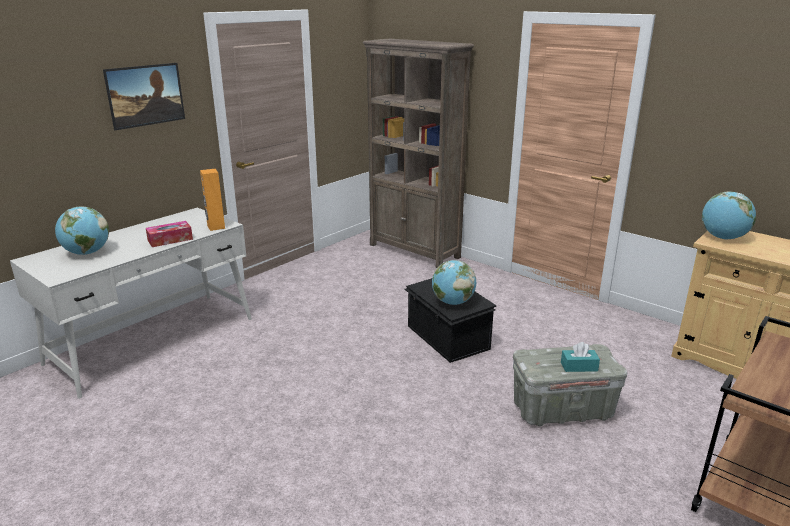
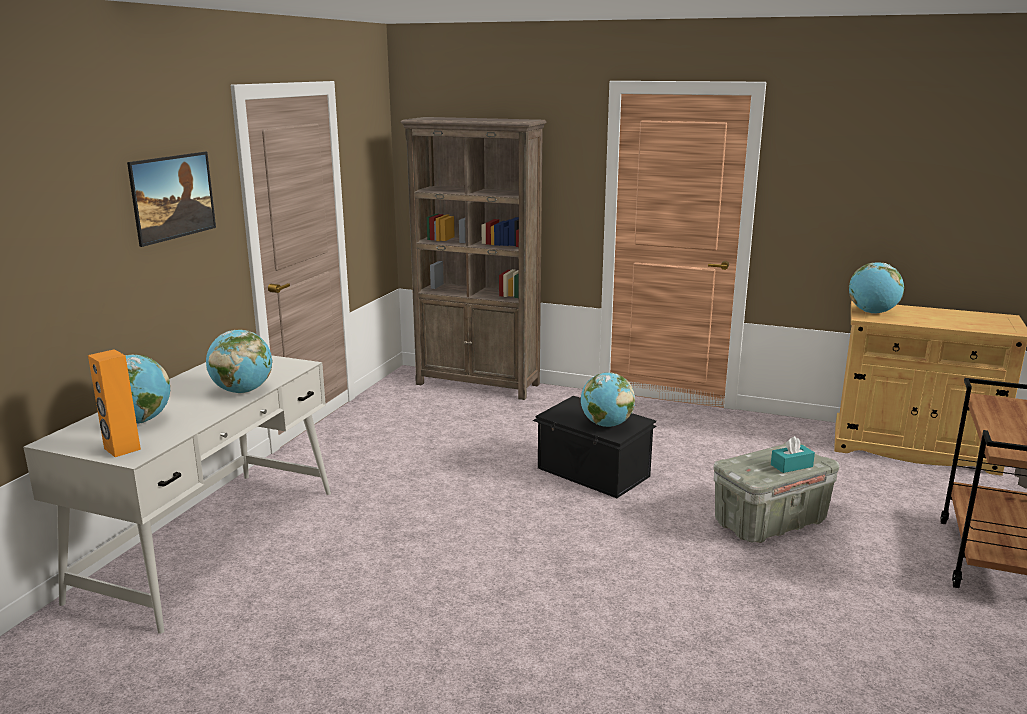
camera: 20 degrees left, 5 degrees down
tissue box [146,221,193,247] -> globe [206,330,273,393]
orange speaker [200,169,225,231] -> orange speaker moved to [88,349,141,457]

